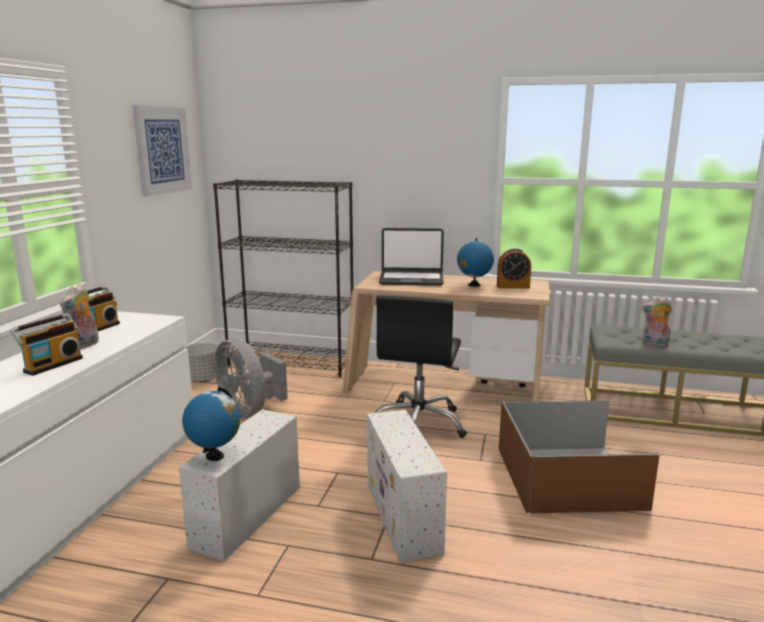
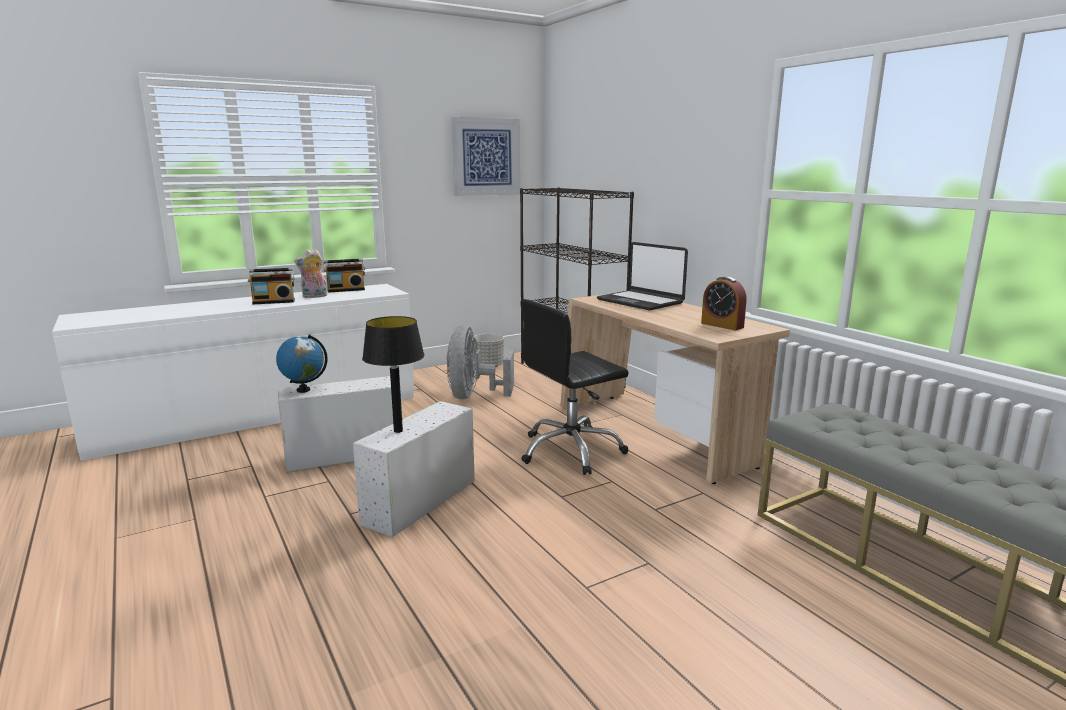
camera: 45 degrees right, 0 degrees up
globe [457,238,494,287] -> none
brown storage box [499,400,660,513] -> none
plush toy [642,296,672,346] -> none
none -> black table lamp [362,316,424,433]

